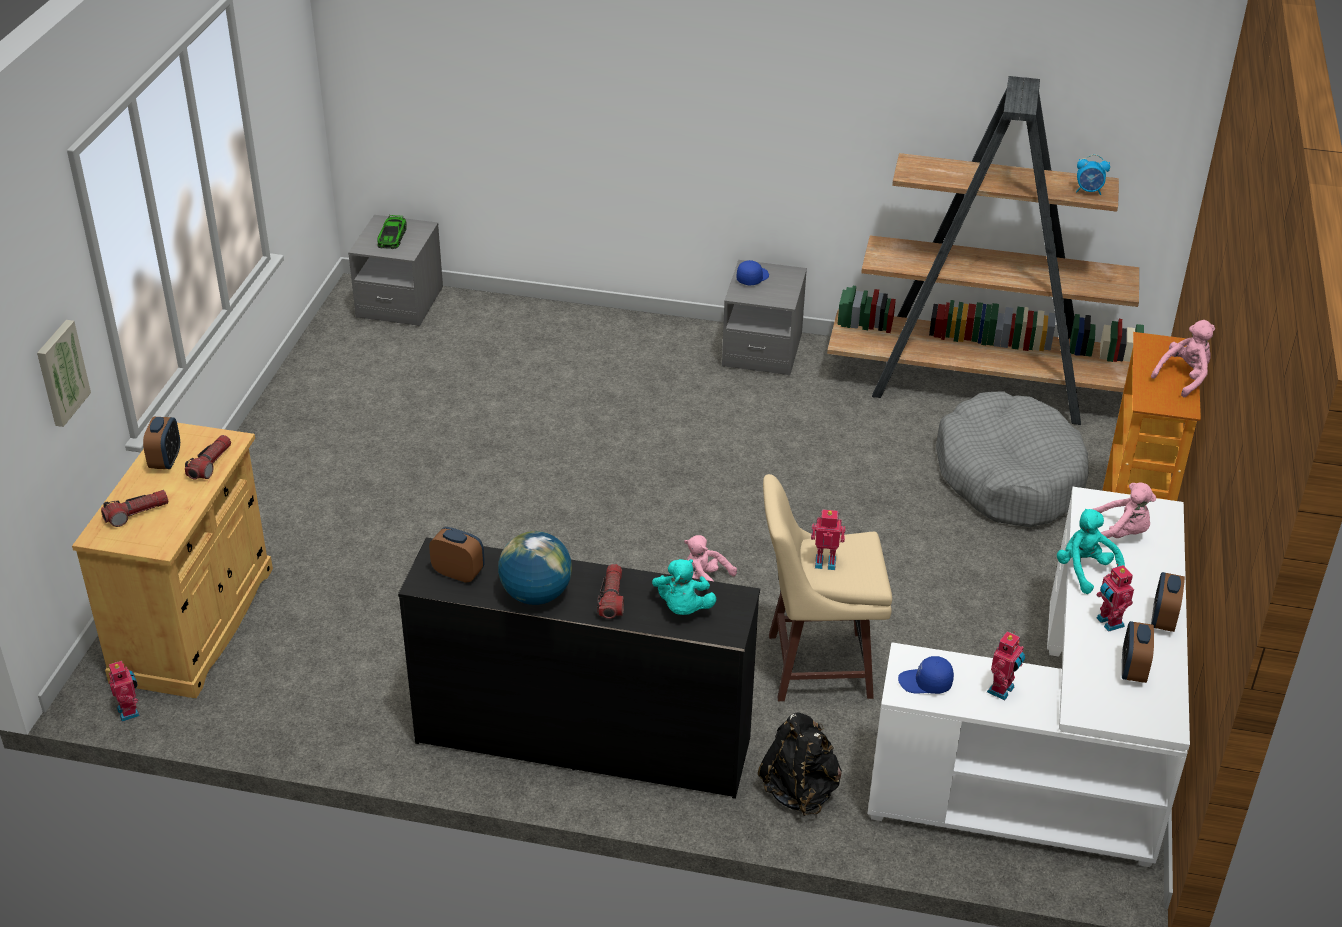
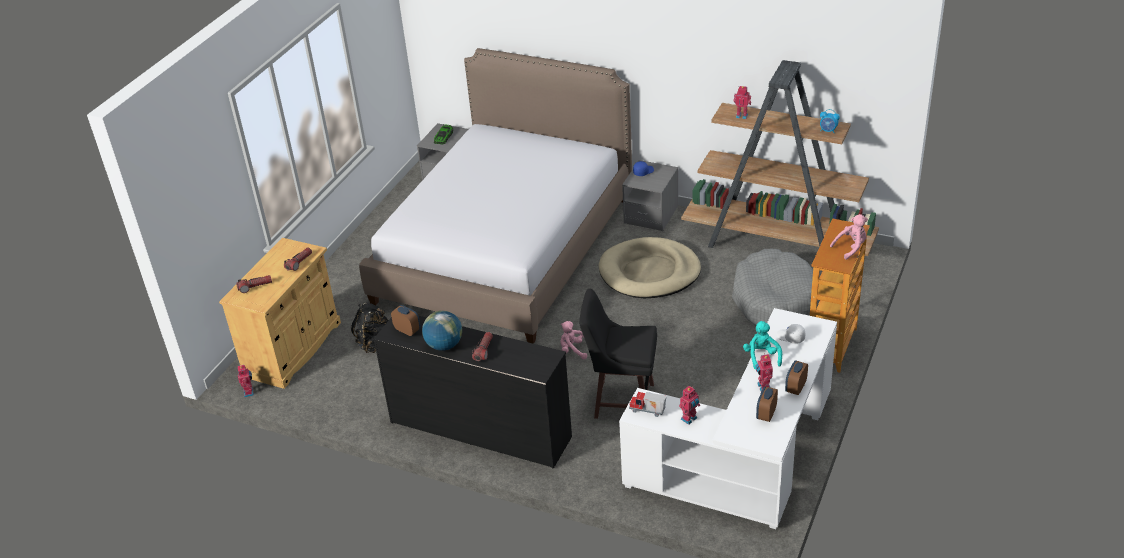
camera: 15 degrees right, 0 degrees up
picture [37,320,91,427] -> none
alarm clock [143,417,180,469] -> none
turquoise plush toy [652,559,716,615] -> none
black backpack [758,712,842,816] -> black backpack moved to [351,302,389,353]
beige stool [763,474,892,701] -> black stool [579,289,657,419]
toy robot [811,509,846,570] -> toy robot moved to [734,86,751,119]
blue cap [898,656,954,694] -> toy truck [629,392,666,417]
pink plush toy [1093,483,1156,538] -> white cap [777,324,805,344]
none -> bed [359,48,632,344]
none -> beige dog bed [598,237,701,298]

